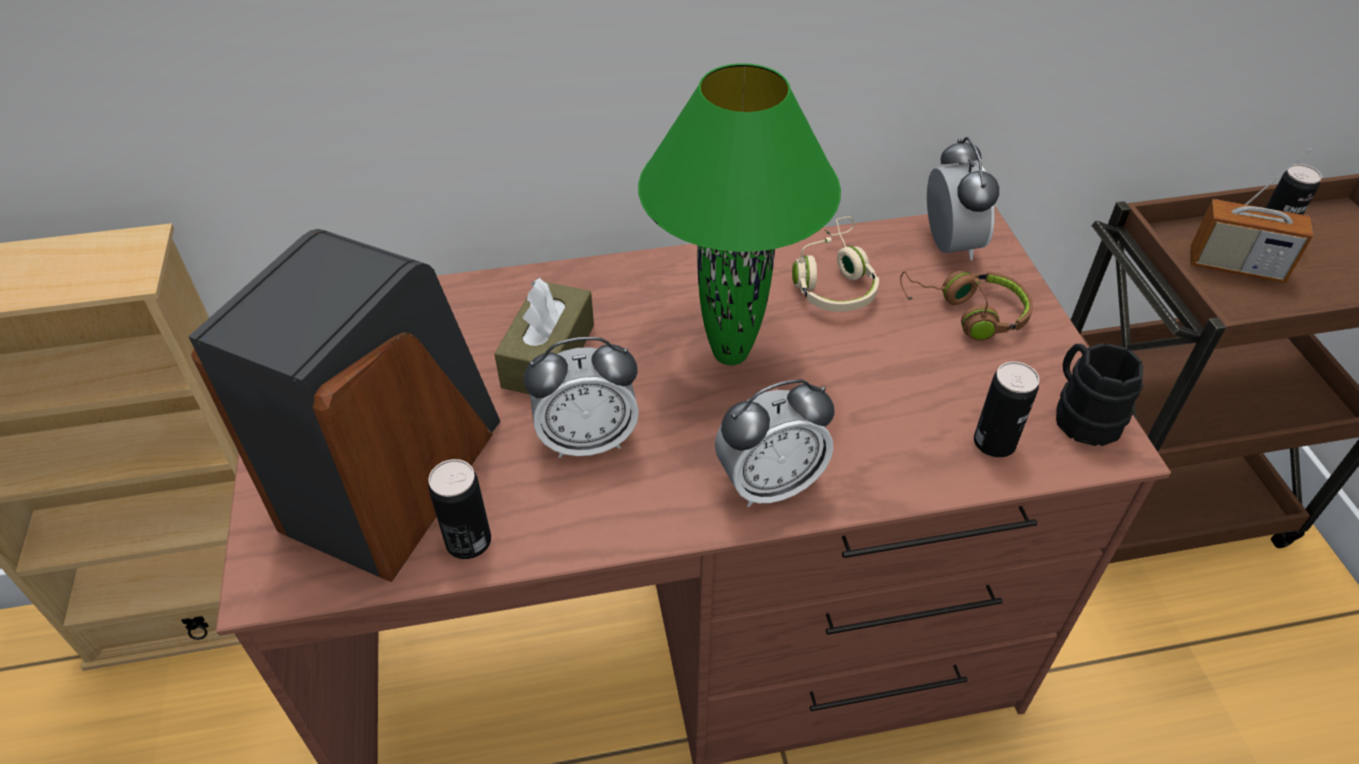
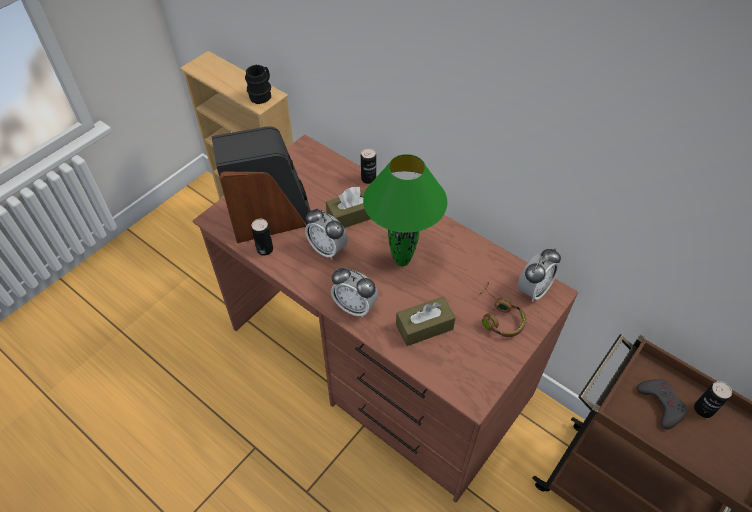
camera: 50 degrees right, 5 degrees up
beige headphones [792,217,879,312] -> none
can [974,361,1040,458] -> can moved to [361,148,376,184]
black mug [1056,343,1143,446] -> black mug moved to [245,65,271,104]
radio [1190,148,1313,283] -> grey game controller [636,379,687,429]
none -> brown tissue box [396,297,456,346]

